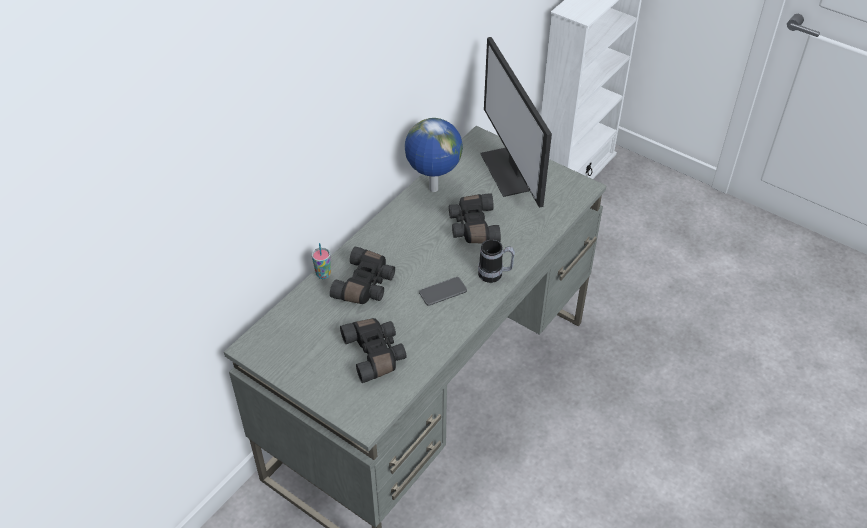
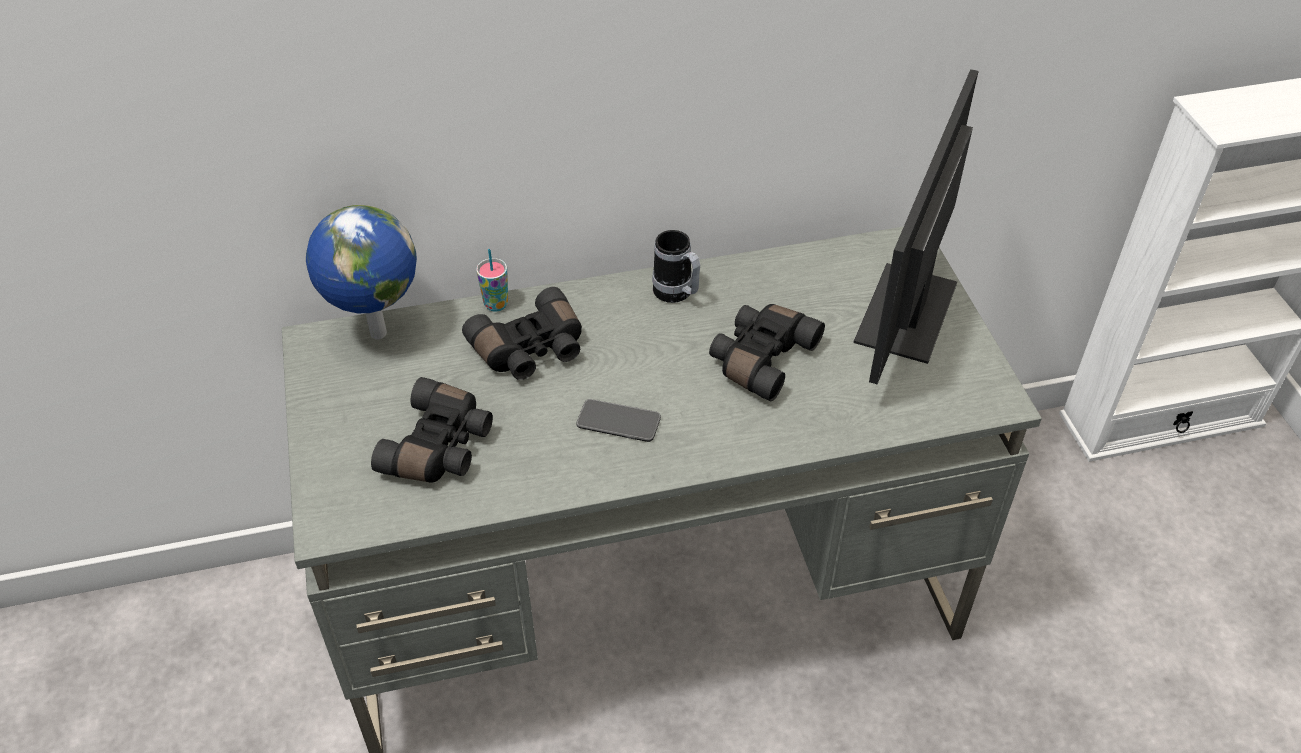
camera: 40 degrees right, 0 degrees up
globe [404,118,463,192] -> globe moved to [306,205,417,339]
mug [478,239,515,283] -> mug moved to [652,230,700,303]

